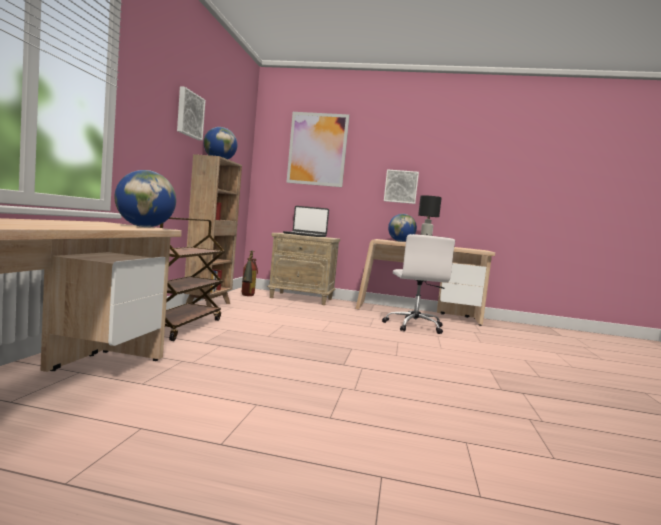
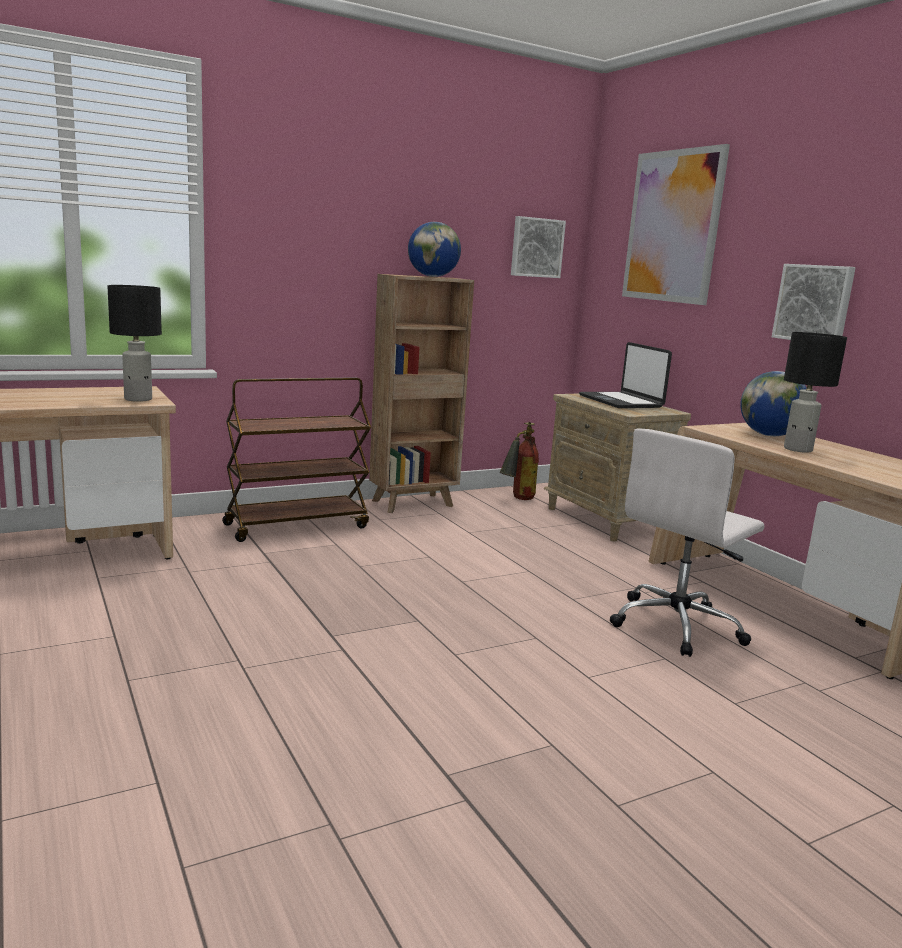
camera: 50 degrees right, 10 degrees up
globe [114,170,176,227] -> black table lamp [108,285,162,402]
picture [177,87,206,141] -> picture moved to [511,216,566,278]

